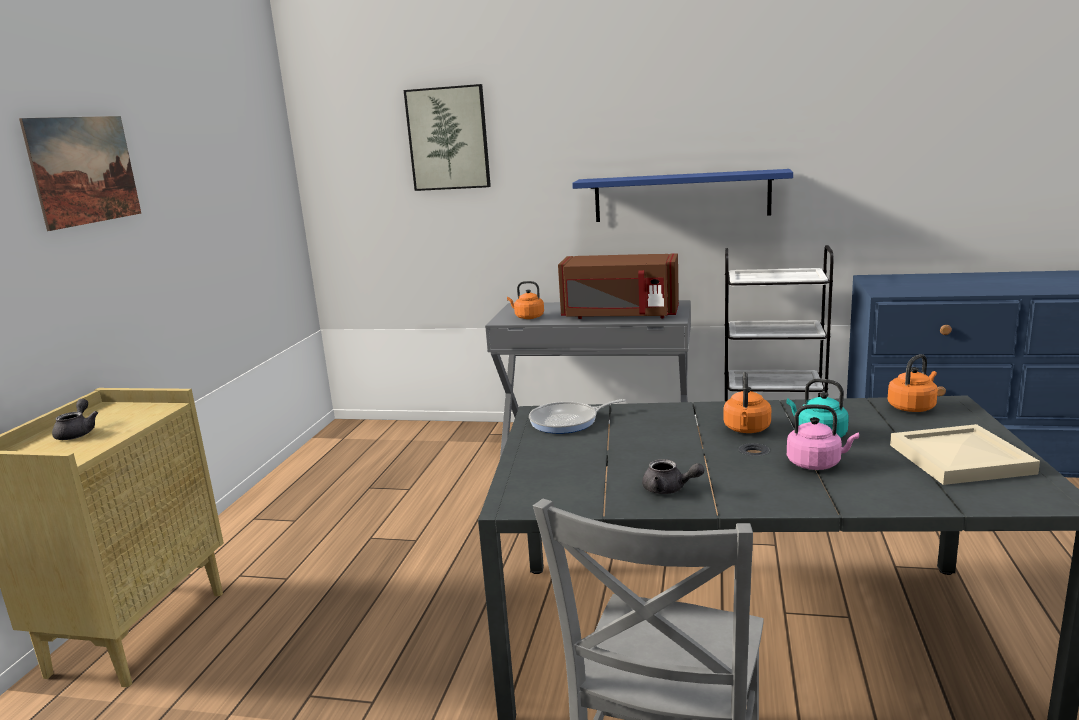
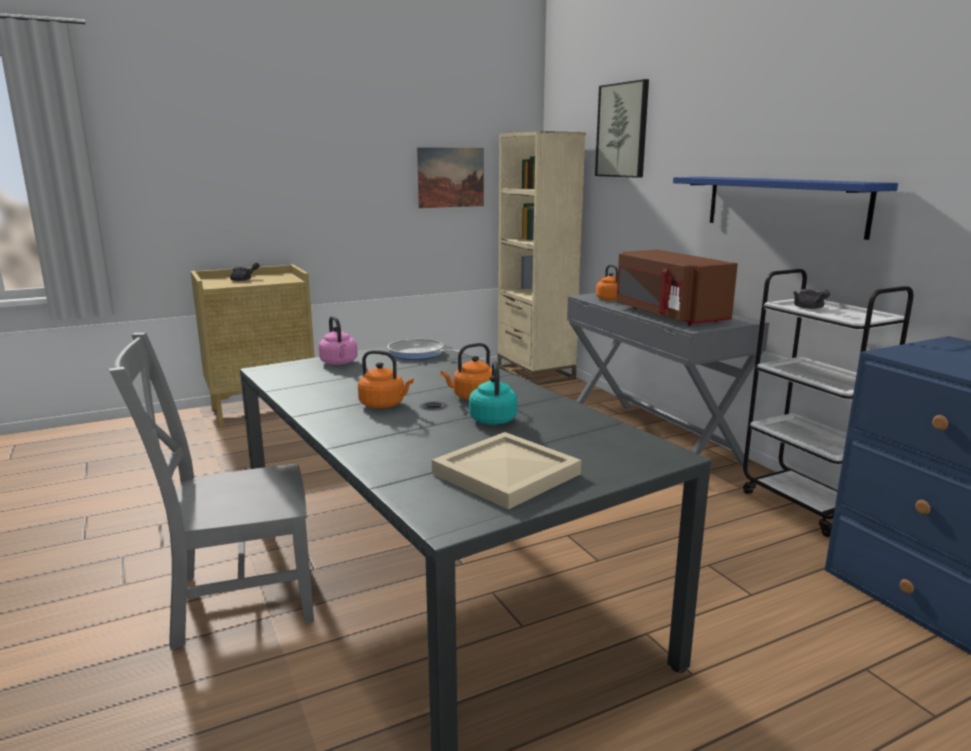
camera: 50 degrees right, 0 degrees up
picture [19,116,141,231] -> picture moved to [417,147,484,208]
grey teapot [642,459,704,494] -> grey teapot moved to [793,289,830,309]
pink kettle [787,404,859,470] -> pink kettle moved to [318,316,358,365]
orange kettle [888,354,938,412] -> orange kettle moved to [358,350,414,408]
none -> beige bookcase [498,131,586,385]

